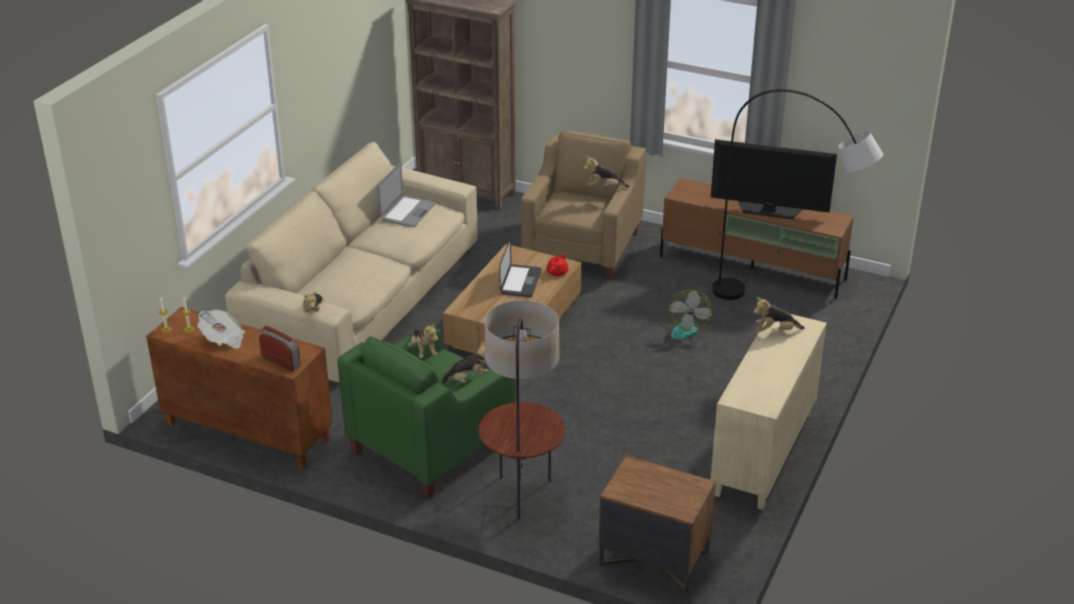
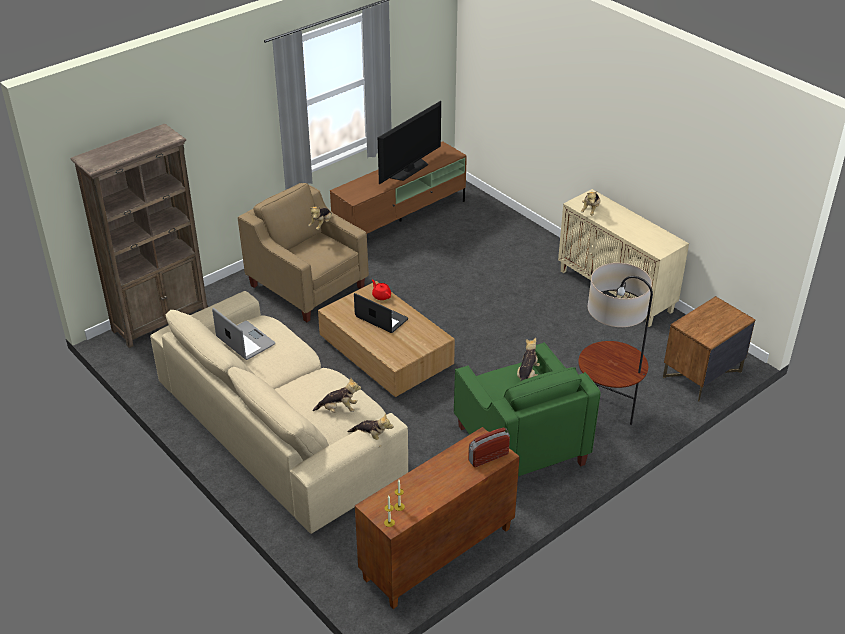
camera: 65 degrees left, 5 degrees up
newspaper [197,310,245,349] -> none
plush toy [408,323,438,358] -> plush toy moved to [313,378,361,413]
fan [660,290,713,340] -> none
grey floor lamp [712,89,883,300] -> none

